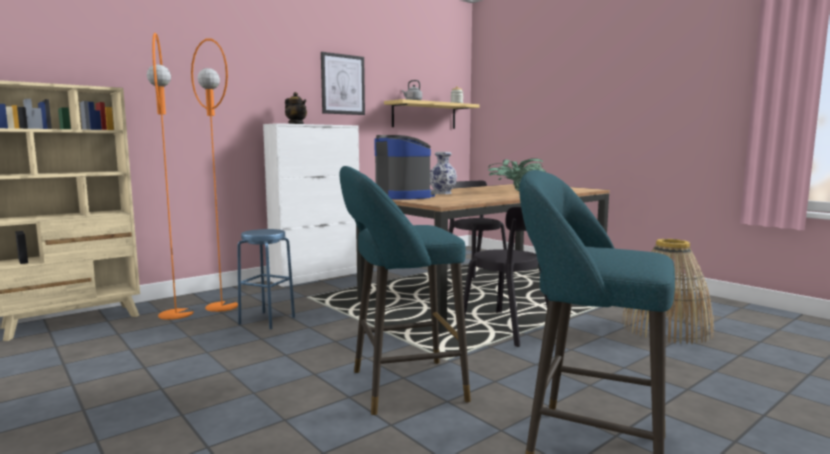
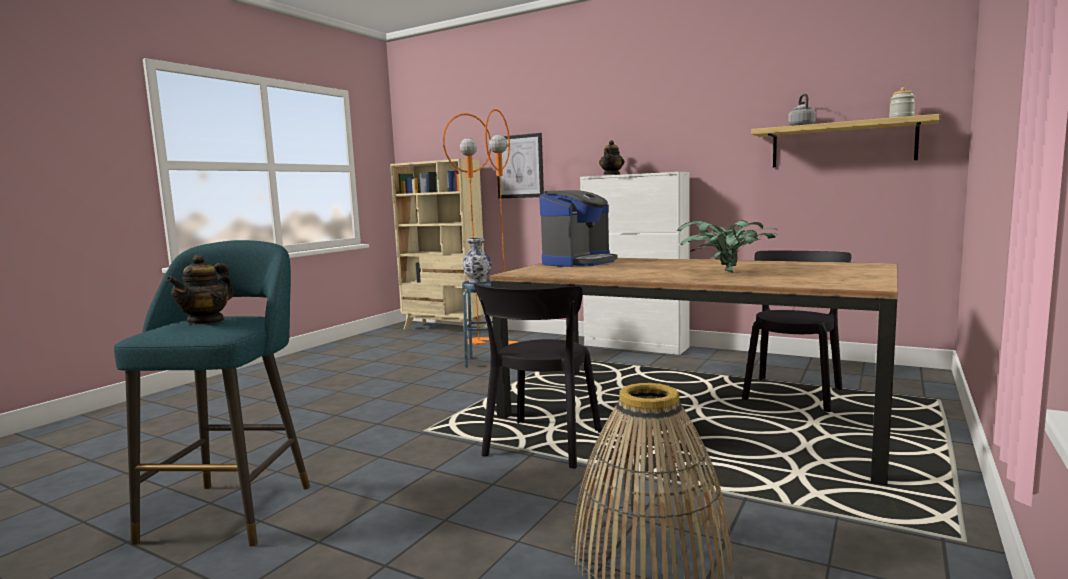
camera: 70 degrees right, 0 degrees up
picture [321,52,365,115] -> picture moved to [497,133,544,199]
turquoise stool [339,166,471,415] -> none
vase [430,152,457,194] -> vase moved to [463,238,491,283]
none -> teapot [166,254,234,325]

